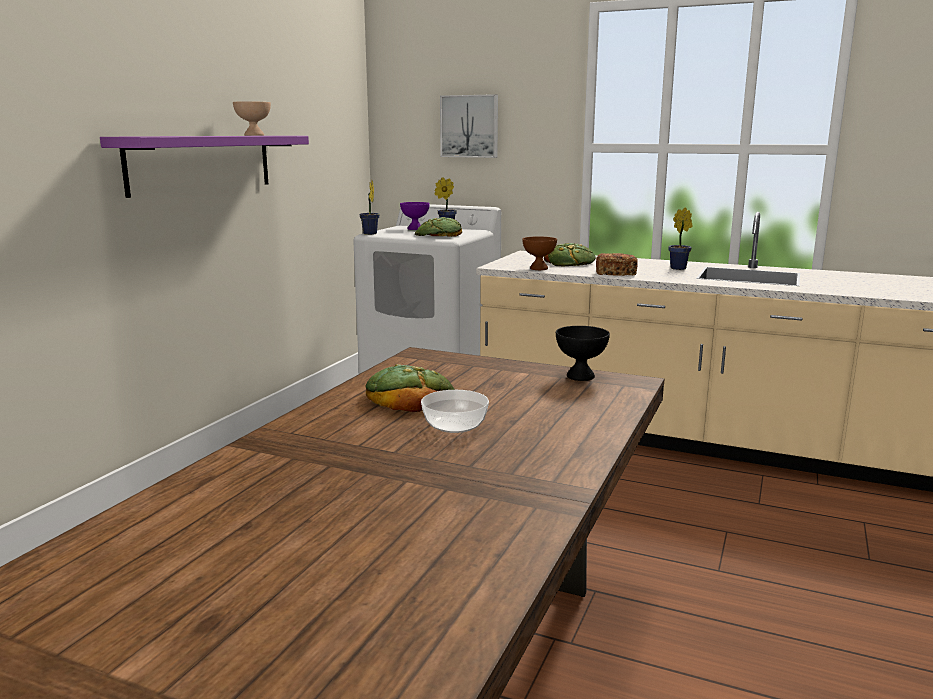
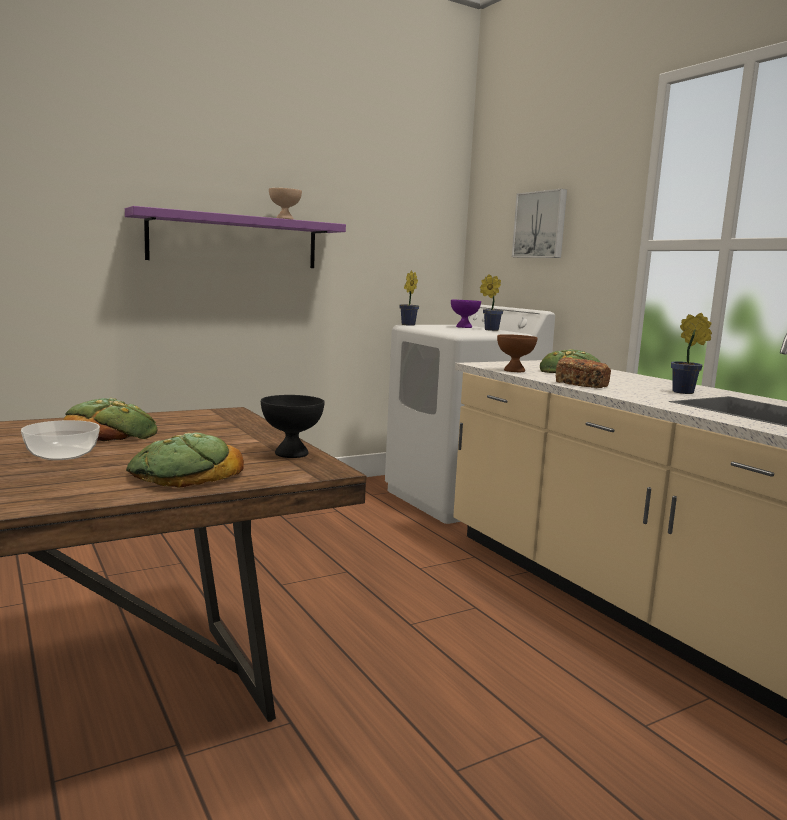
camera: 35 degrees right, 5 degrees down
bread [415,217,462,237] -> bread moved to [126,433,244,488]

